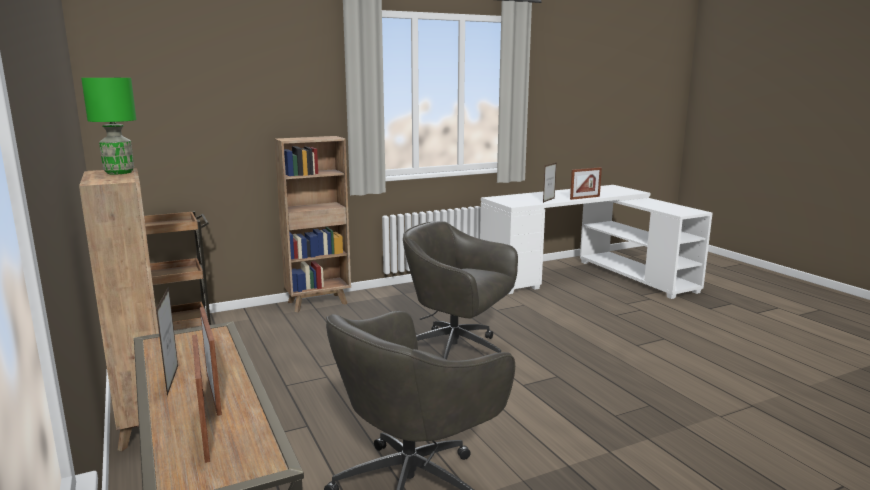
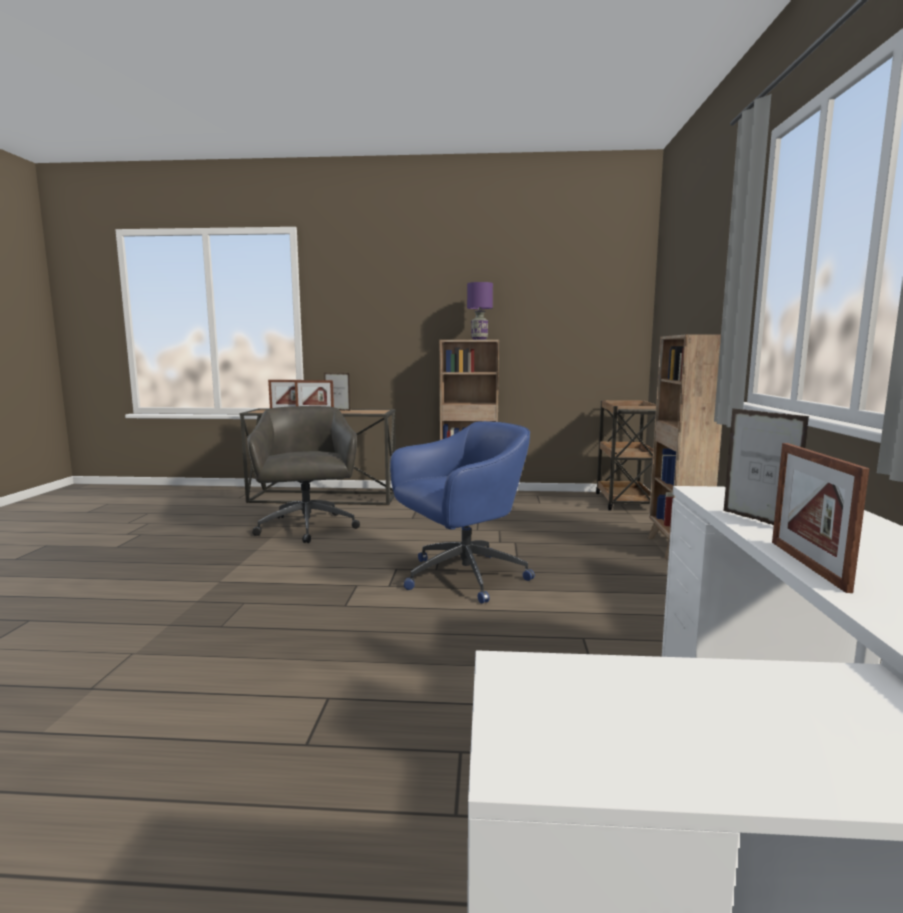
camera: 120 degrees right, 5 degrees down
green table lamp [81,78,136,174] -> purple table lamp [467,282,493,340]
grey office chair [403,221,518,359] -> blue office chair [390,421,535,604]

